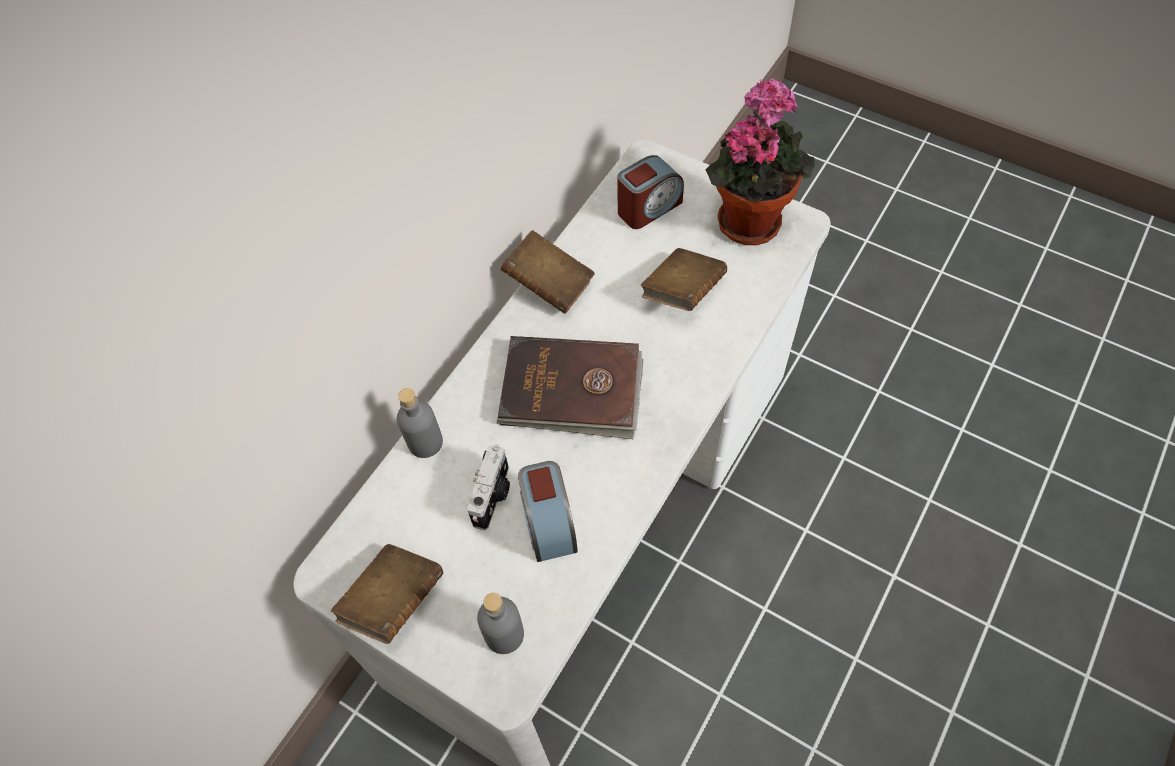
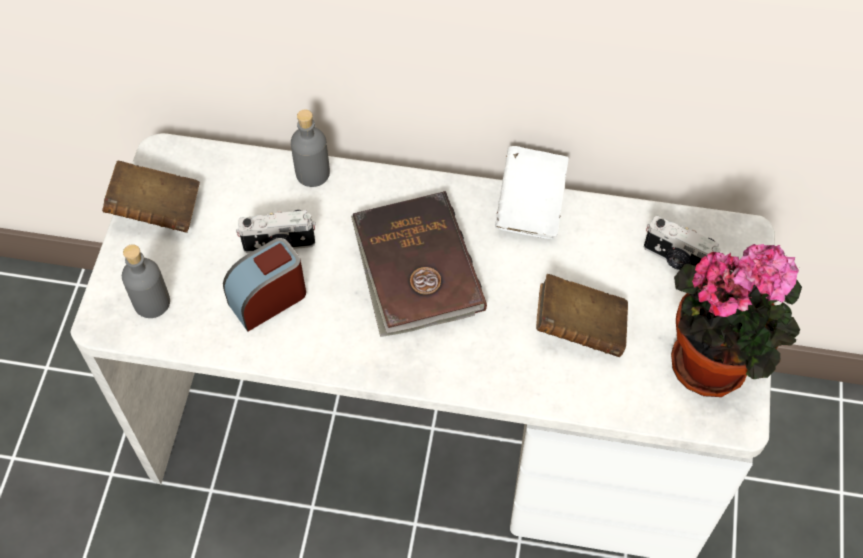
camera: 65 degrees right, 0 degrees up
brown book [501,230,595,314] -> white book [495,146,569,239]
alarm clock [617,155,684,229] -> camera [644,216,721,270]

